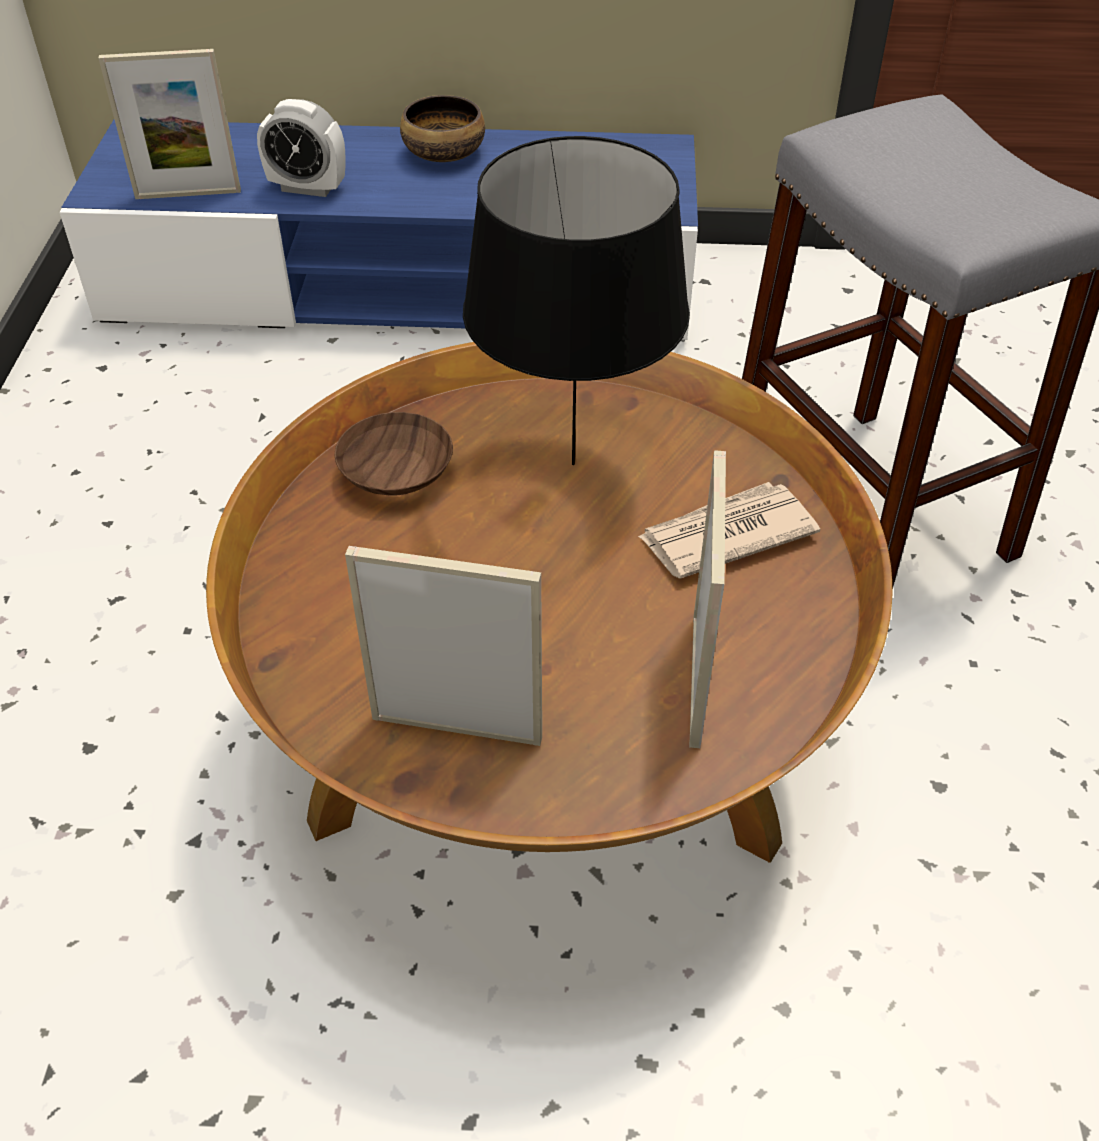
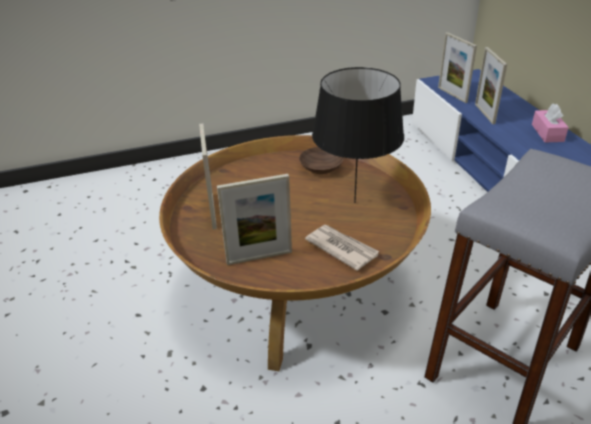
camera: 70 degrees right, 10 degrees down
alarm clock [257,99,346,197] -> picture frame [475,47,507,124]
bowl [400,95,485,162] -> pink tissue box [532,103,569,142]

